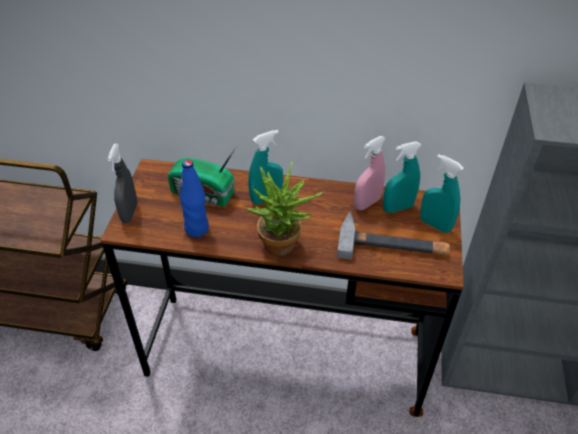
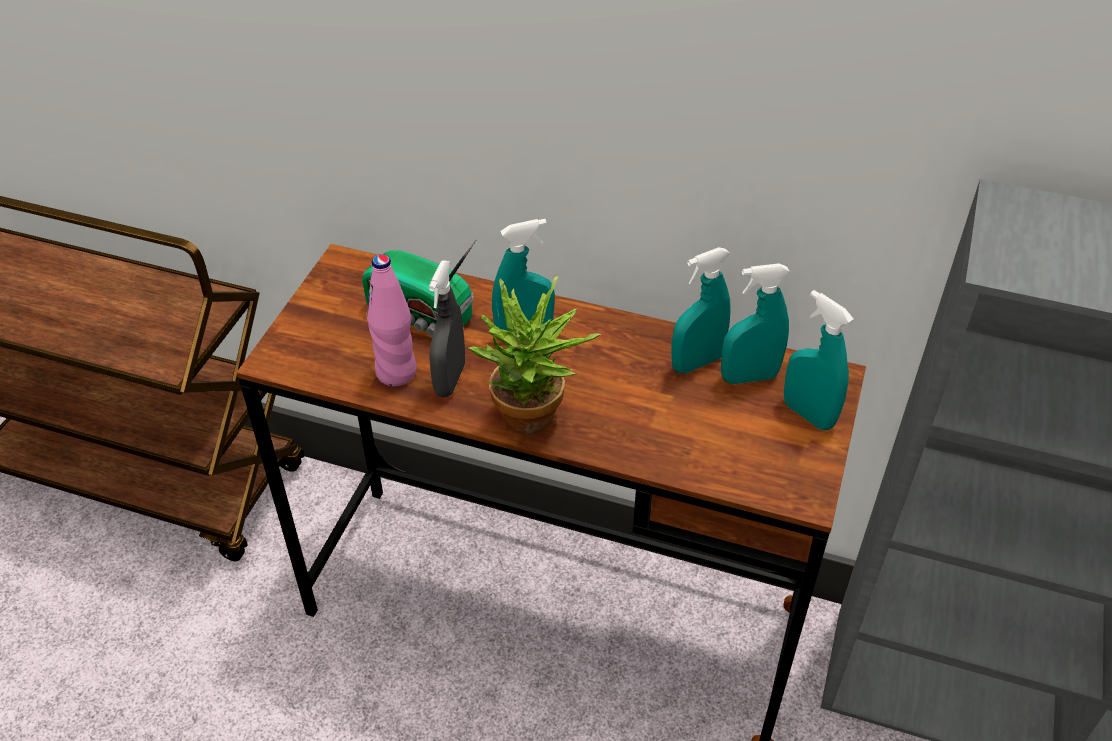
camera: 10 degrees right, 0 degrees up
grey spray bottle [107,144,137,223] -> grey spray bottle moved to [429,260,465,397]
blue bottle [179,160,209,237] -> pink bottle [367,254,416,386]
hammer [337,212,450,259] -> none
pink spray bottle [354,136,386,210] -> turquoise spray bottle [671,247,731,373]

